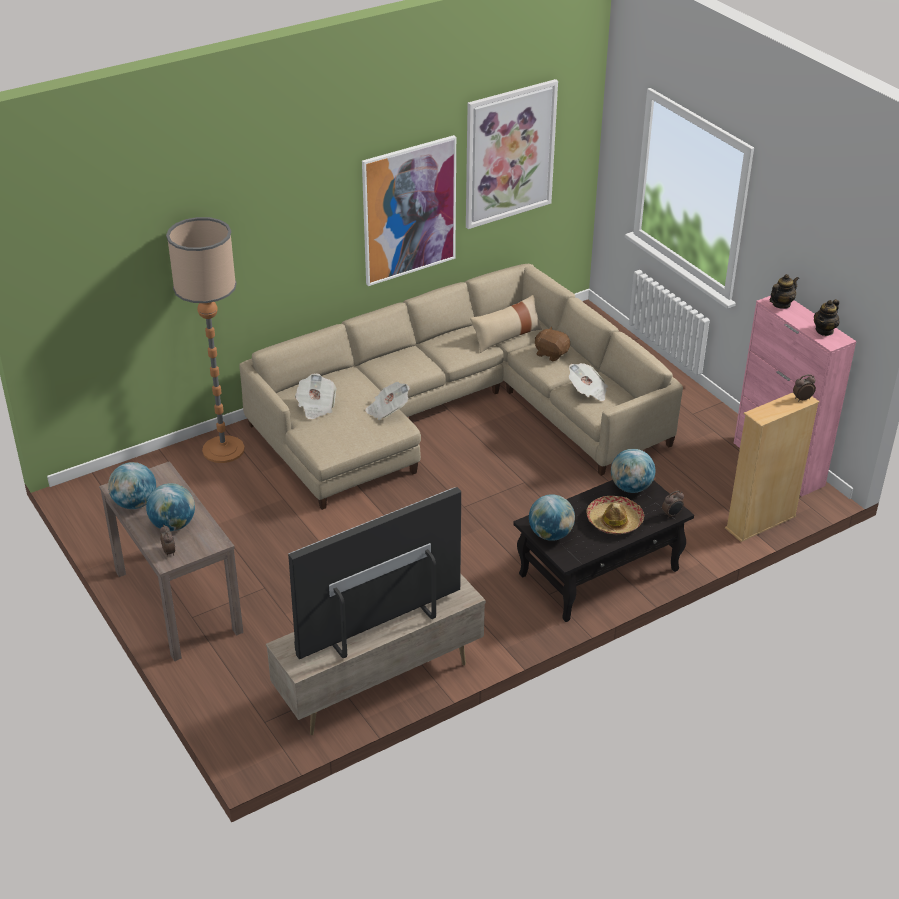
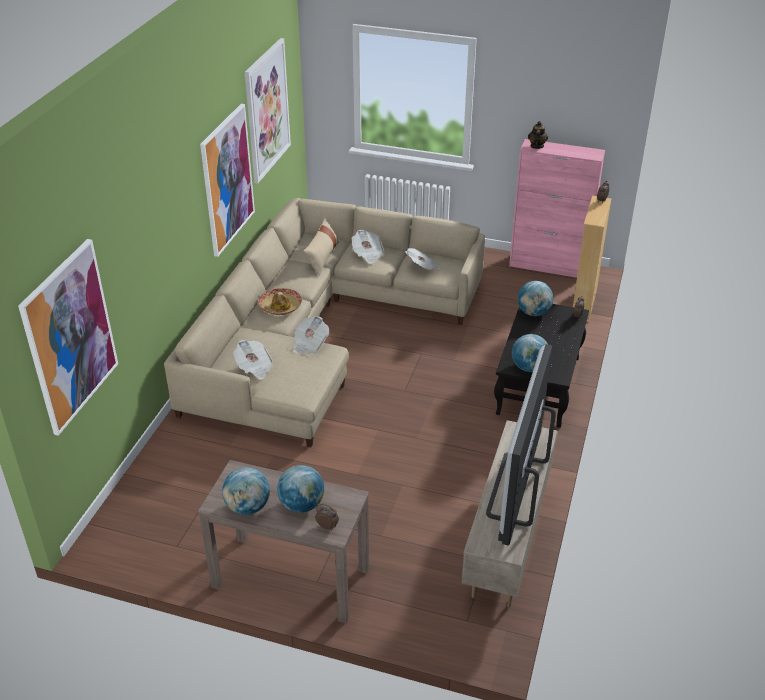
camera: 40 degrees left, 0 degrees up
floor lamp [166,217,245,463] -> none
brown plush toy [535,327,570,362] -> newspaper [351,229,385,264]
hat [586,496,644,534] -> hat moved to [258,288,302,315]
teapot [814,299,839,336] -> none
none -> picture [18,239,118,436]

